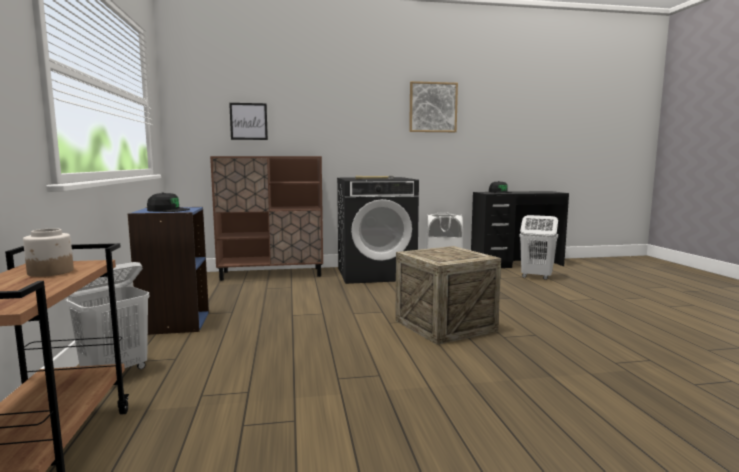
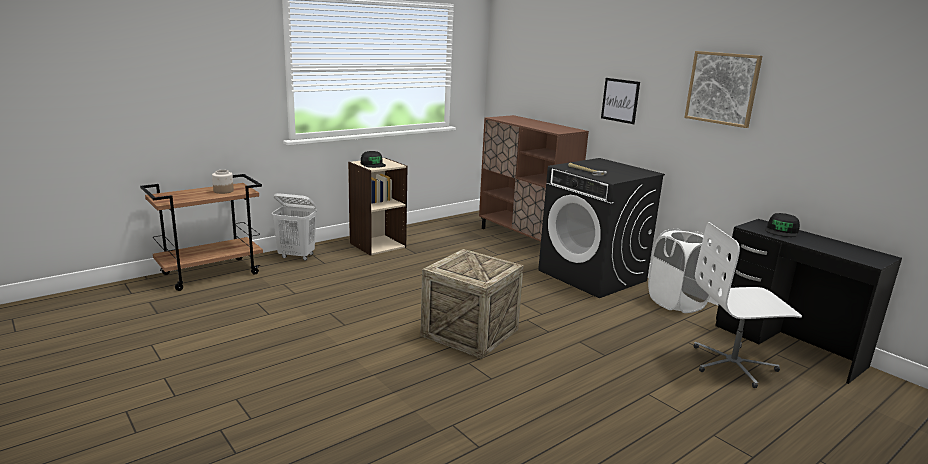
camera: 60 degrees right, 10 degrees up
blue bookcase [128,207,209,335] -> beige bookcase [348,158,408,256]
picture [229,103,268,140] -> picture moved to [601,78,640,124]
white laundry basket [519,215,558,280] -> white office chair [693,222,802,388]

